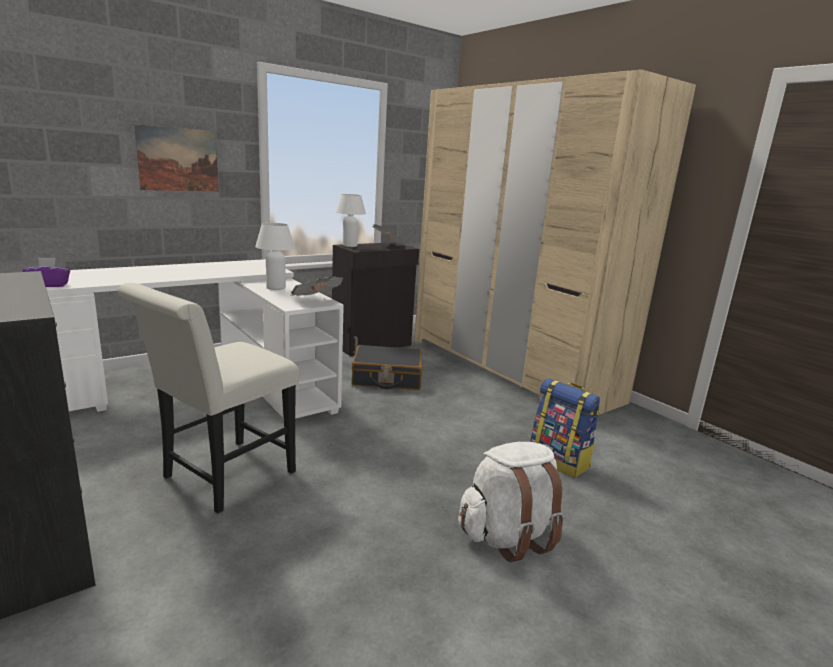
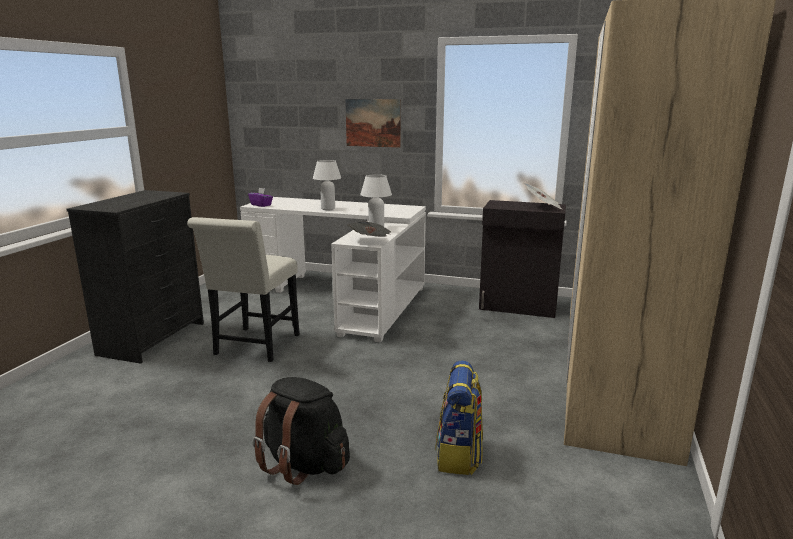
camera: 55 degrees right, 0 degrees up
white chair [117,283,299,513] -> white chair turned 75 degrees counterclockwise [187,217,300,362]
white table lamp [336,194,366,247] -> white table lamp moved to [313,160,341,210]
black suitcase [352,345,422,390] -> none
white backpack [458,442,564,562] -> black backpack [252,377,350,485]

